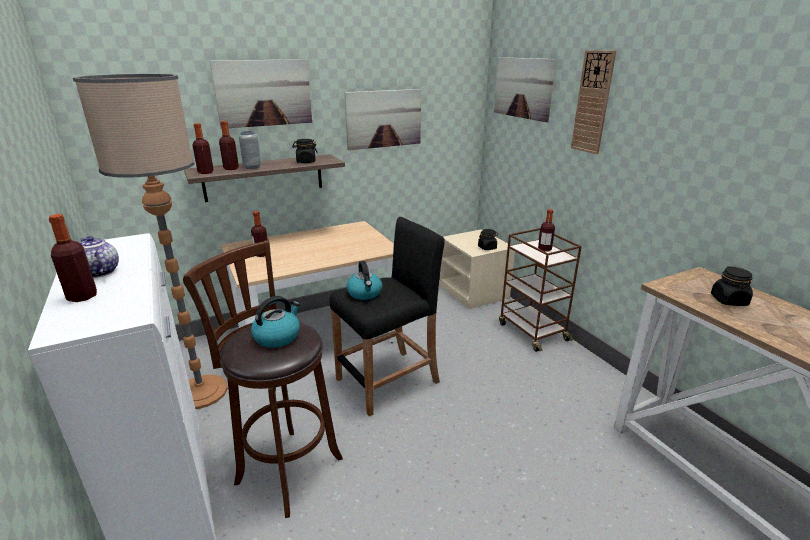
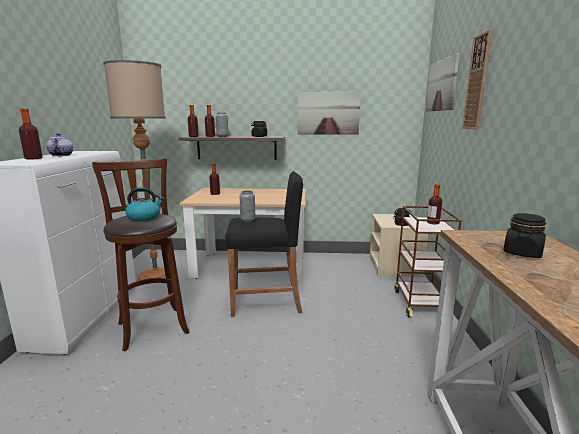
camera: 30 degrees right, 10 degrees down
picture [210,59,312,129] -> none
kettle [346,261,382,300] -> grey vase [240,191,255,222]

